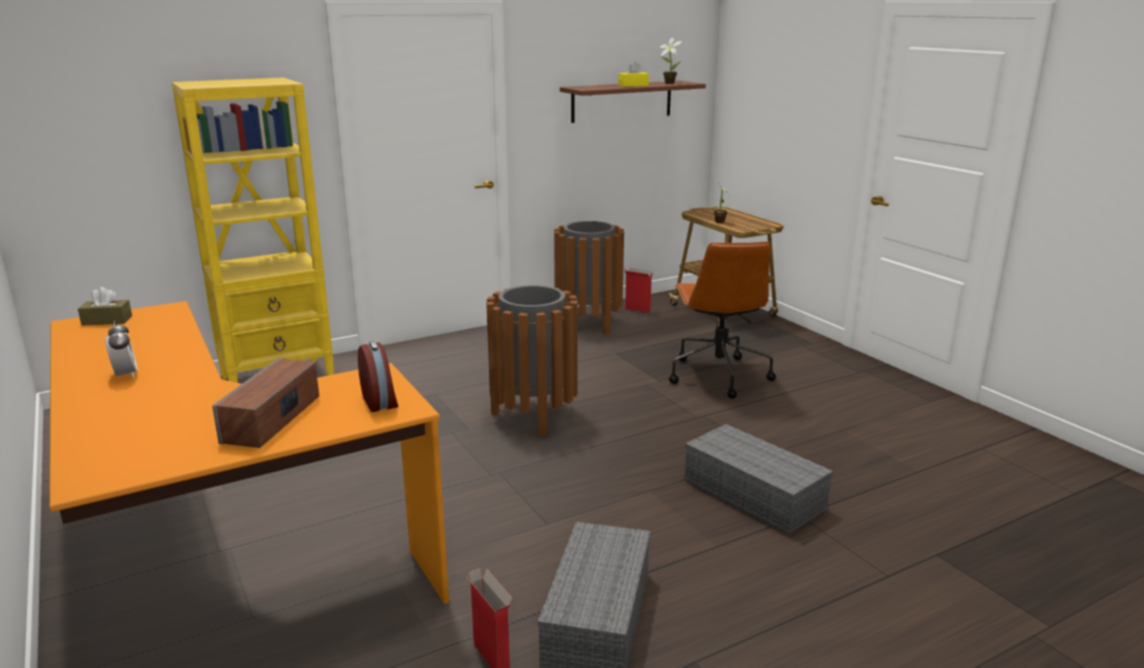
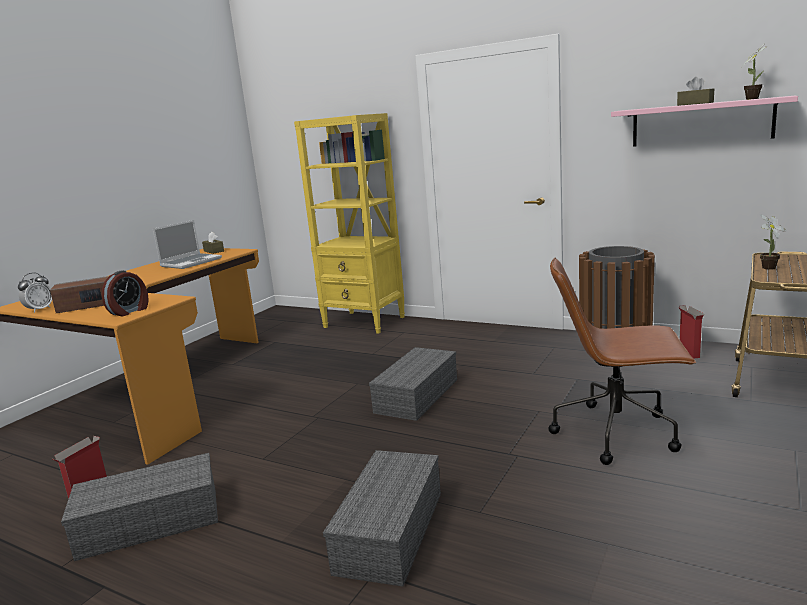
camera: 60 degrees right, 5 degrees down
alarm clock [105,320,138,378] -> alarm clock moved to [18,273,52,313]
brown trash can [486,285,578,436] -> grey storage box [369,347,457,421]
brown shelf [560,81,706,123] -> pink shelf [611,96,798,147]
yellow tissue box [618,61,649,87] -> brown tissue box [677,77,714,106]
brown office chair [669,242,776,399] -> brown office chair turned 45 degrees clockwise [548,258,696,465]
none -> laptop [153,220,222,269]

